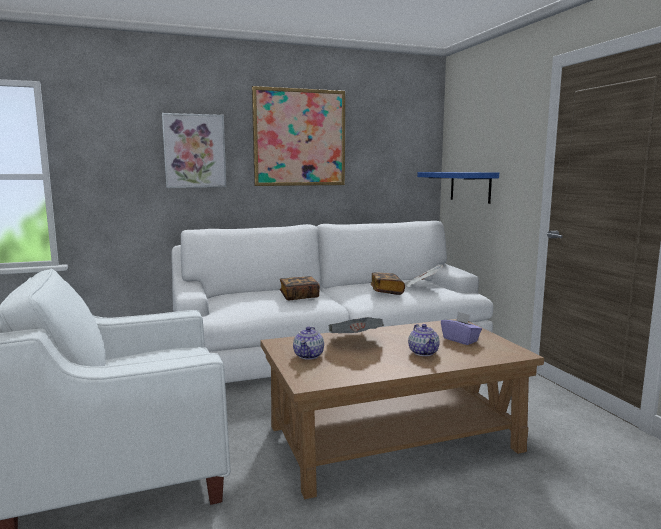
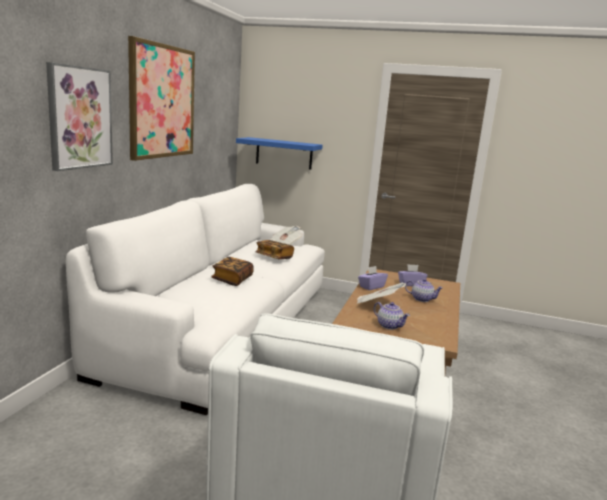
camera: 55 degrees left, 5 degrees up
none -> purple tissue box [358,266,388,290]

